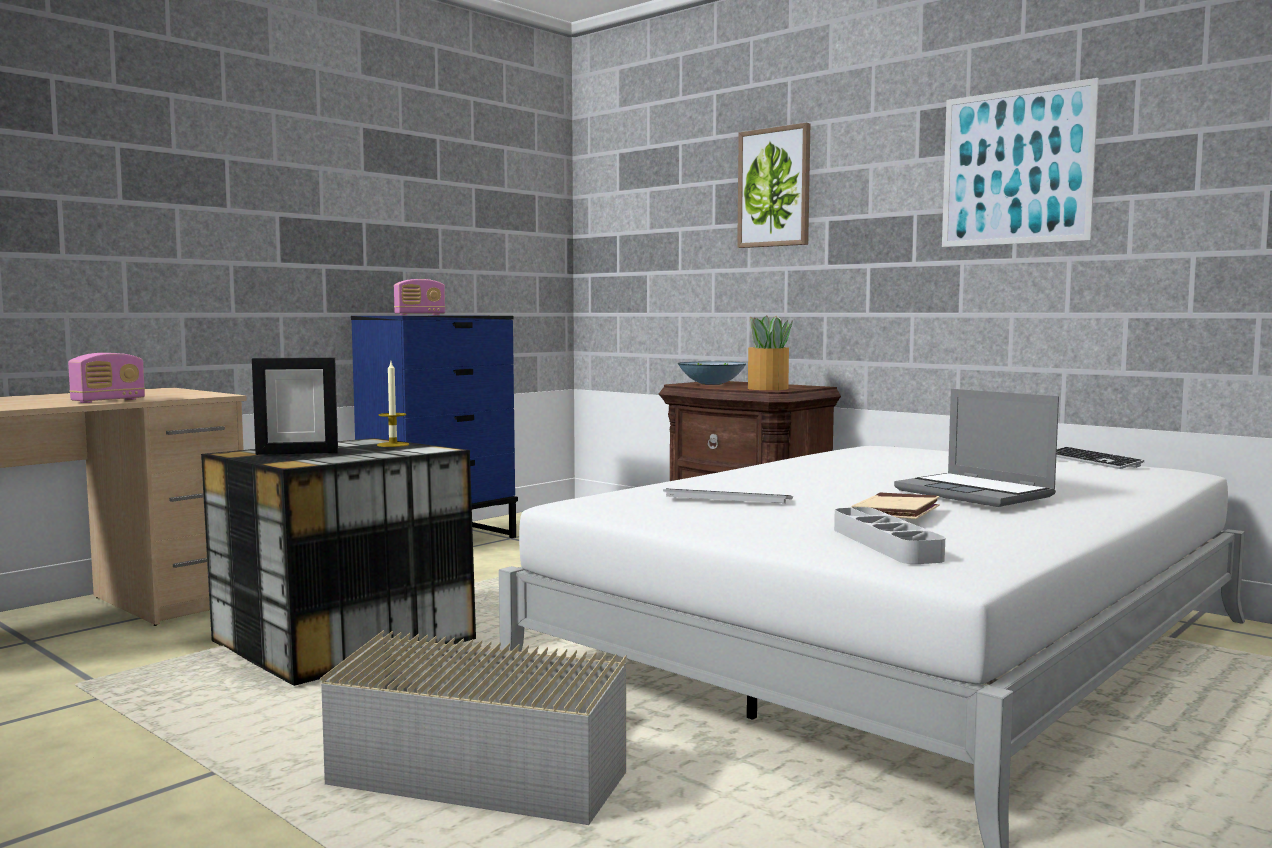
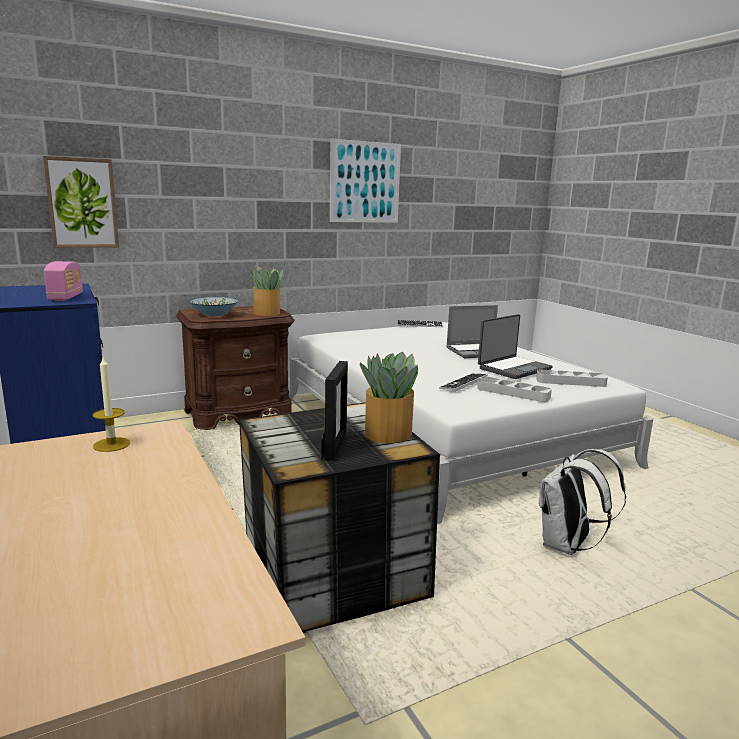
camera: 70 degrees left, 10 degrees up
radio [68,353,145,403] -> none
grey storage box [320,630,626,825] -> white backpack [539,449,626,555]
candle [377,362,409,447] -> candle moved to [93,357,130,452]
picture [737,123,810,248] -> picture moved to [43,156,119,248]
beige book [851,492,940,519] -> laptop [478,314,553,379]
none -> potted plant [360,352,418,443]
none -> grey tray [477,376,552,402]

